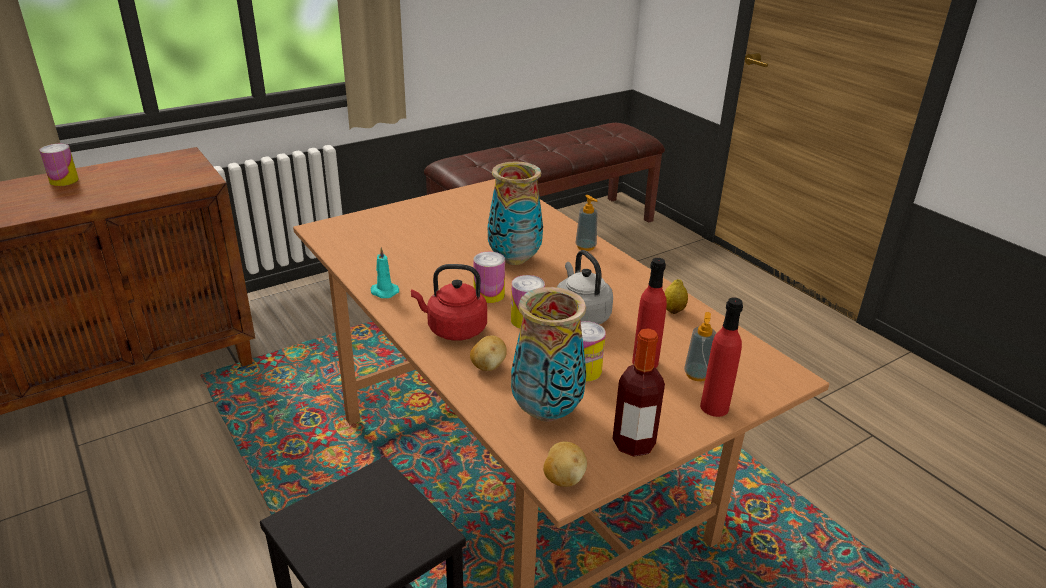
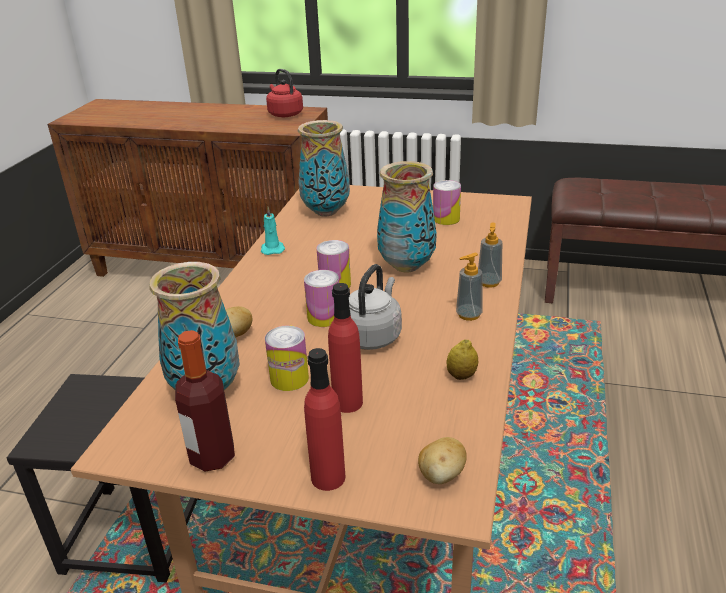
camera: 50 degrees right, 0 degrees up
can [39,144,79,186] -> can moved to [433,180,461,225]
red kettle [411,264,487,341] -> red kettle moved to [266,69,303,117]
potato [543,442,587,487] -> potato moved to [418,437,467,484]
soap dispenser [684,312,716,381] -> soap dispenser moved to [456,253,482,321]
none -> vase [298,120,350,216]

